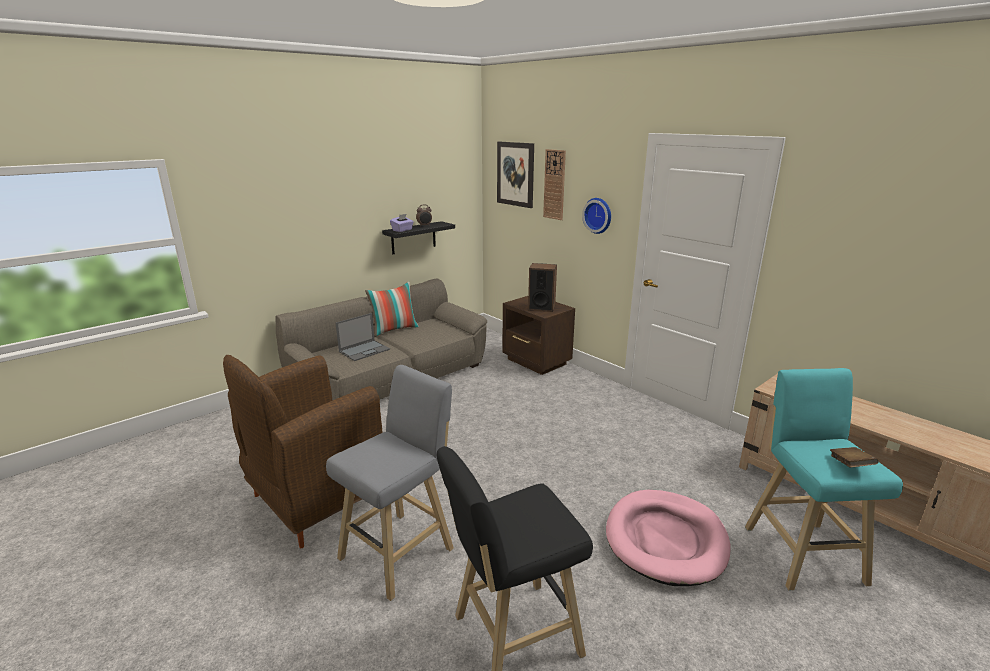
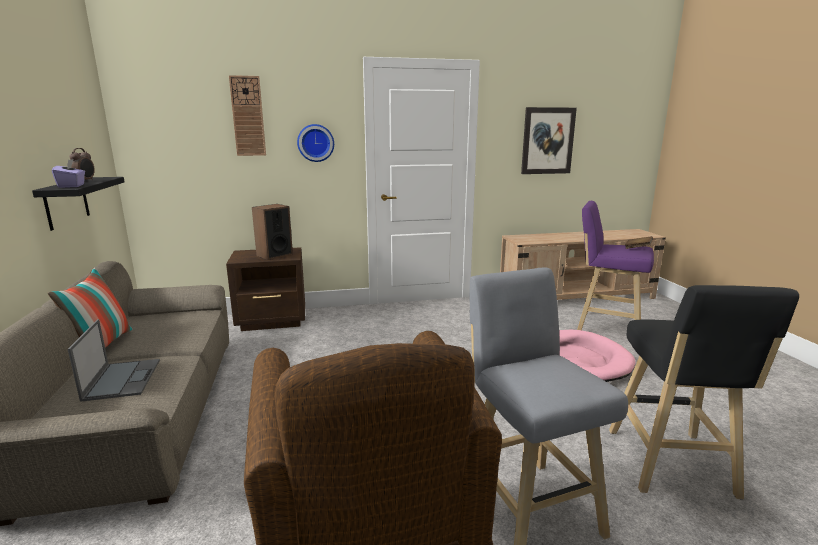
camera: 60 degrees left, 5 degrees down
picture [497,142,534,208] -> picture moved to [521,107,577,174]
turquoise stool [745,368,903,590] -> purple stool [577,201,654,330]

